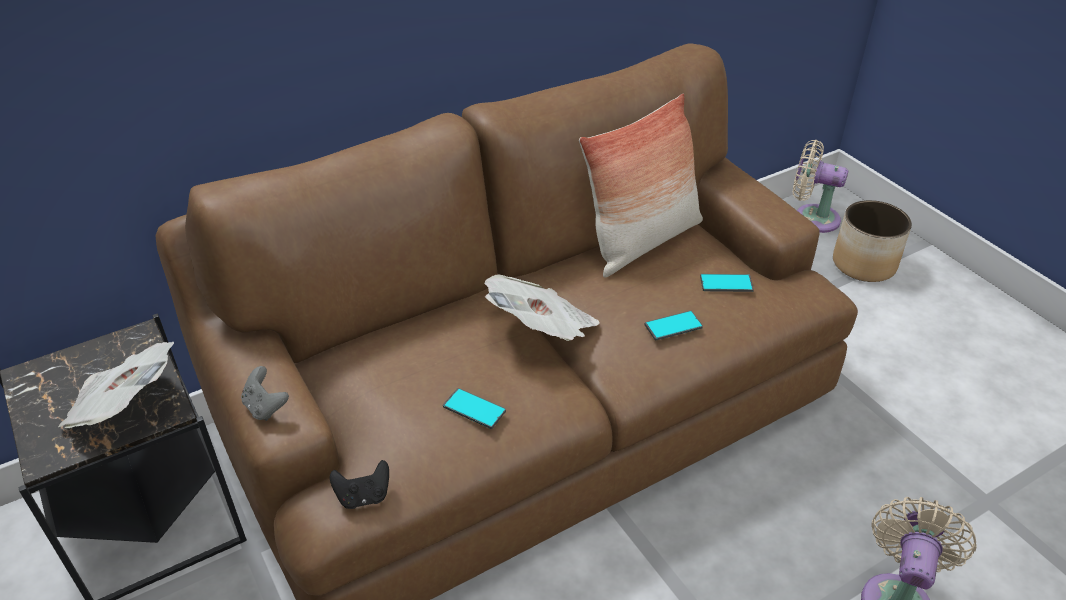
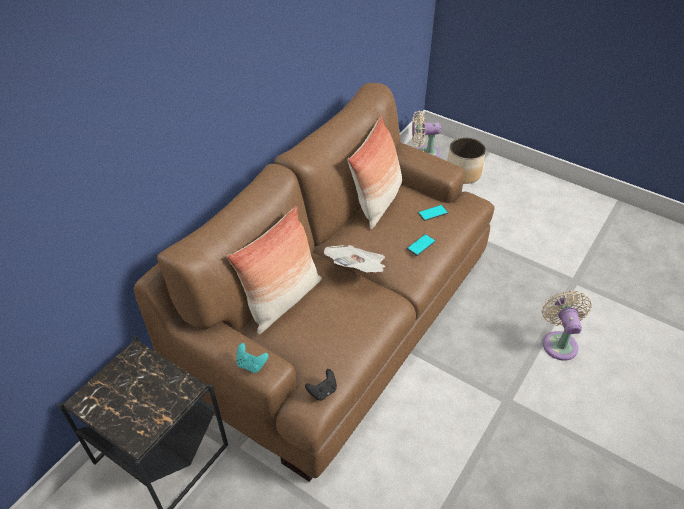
camera: 25 degrees left, 5 degrees up
newspaper [58,342,174,428] -> none
grey game controller [241,366,289,421] -> turquoise game controller [237,343,269,373]
phone [443,388,506,429] -> none
none -> pillow [227,206,322,335]

